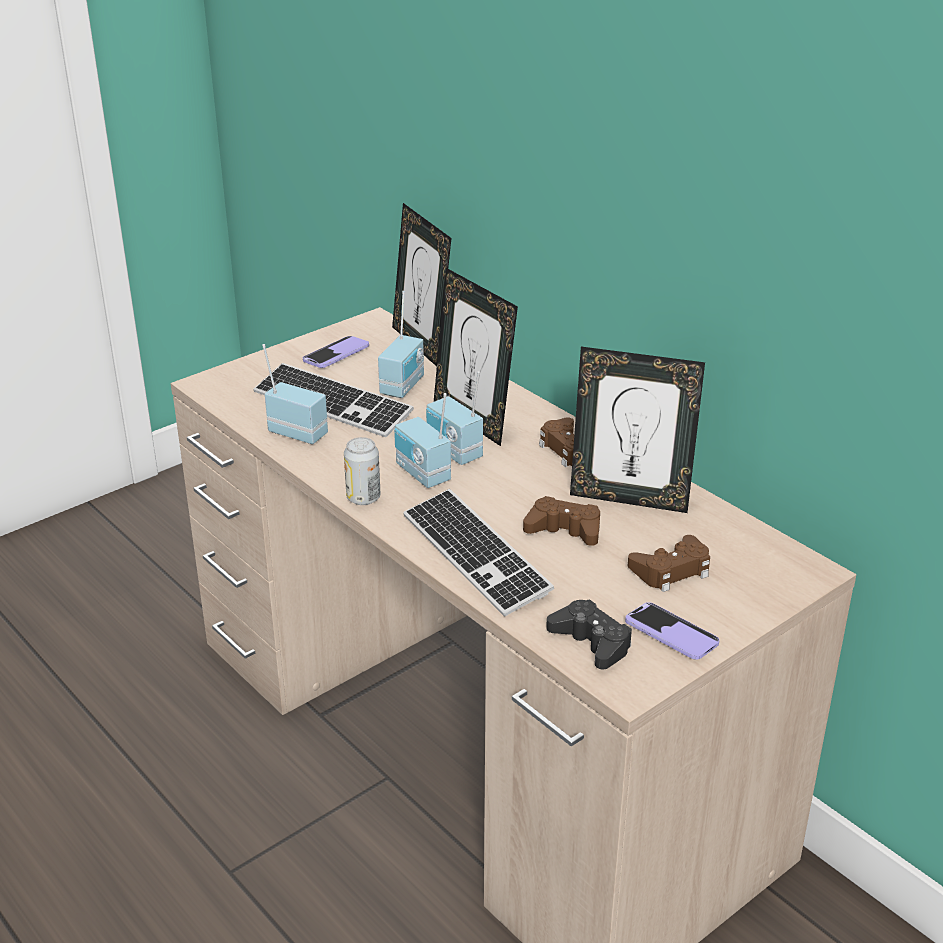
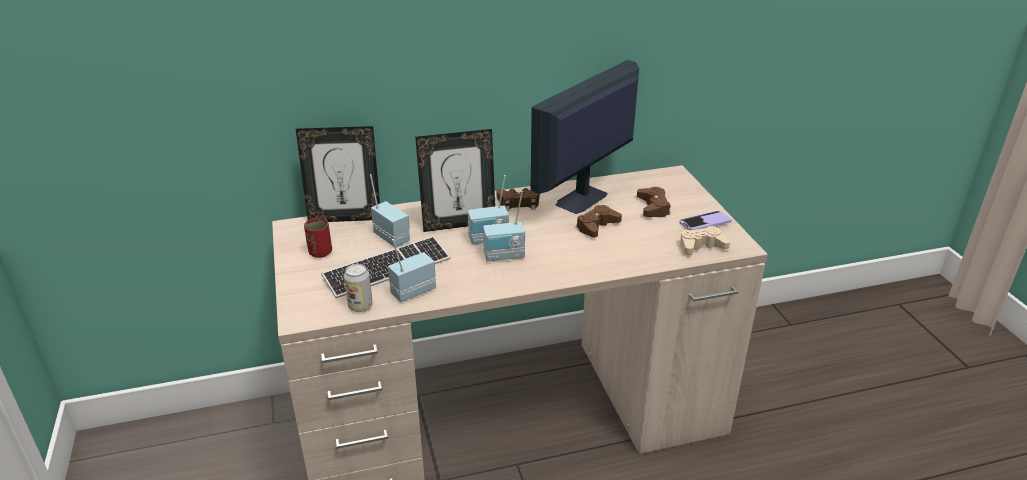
camera: 65 degrees left, 0 degrees up
phone [303,336,369,368] -> red cup [304,218,332,258]
can [344,437,380,505] -> can moved to [344,264,373,312]
keyboard [403,489,554,616] -> none
black game controller [546,599,632,669] -> beige game controller [680,226,730,255]
picture frame [570,347,705,513] -> monitor [531,60,639,214]

